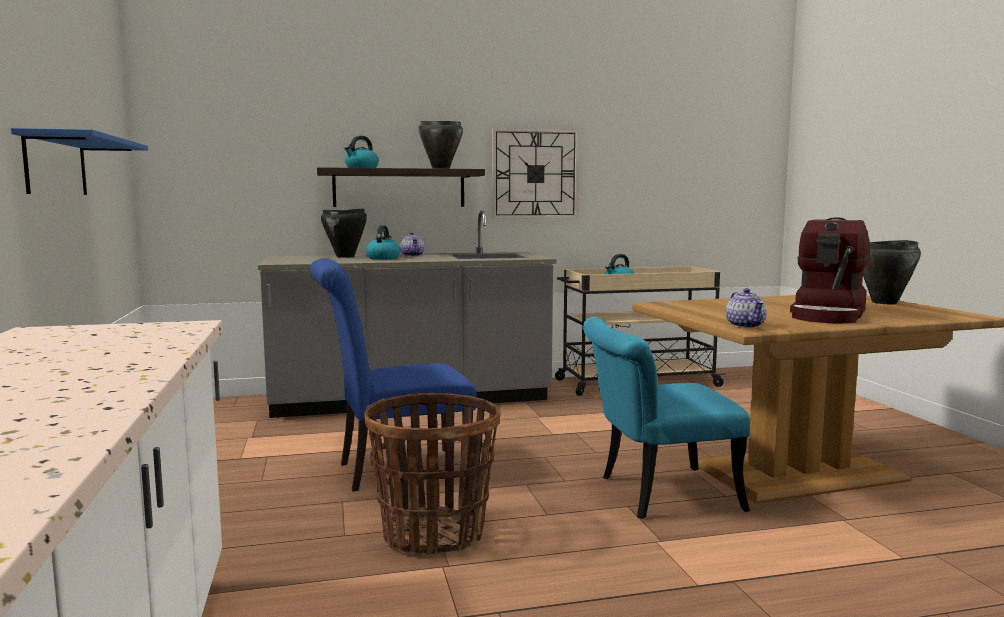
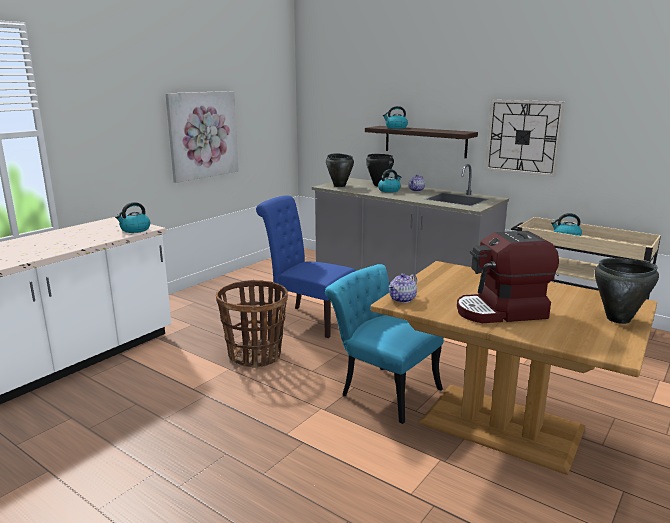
camera: 50 degrees right, 10 degrees up
blue shelf [11,128,148,195] -> picture [166,91,239,183]
black cooking pot [419,121,463,169] -> black cooking pot moved to [326,153,354,187]
none -> kettle [115,202,150,233]

